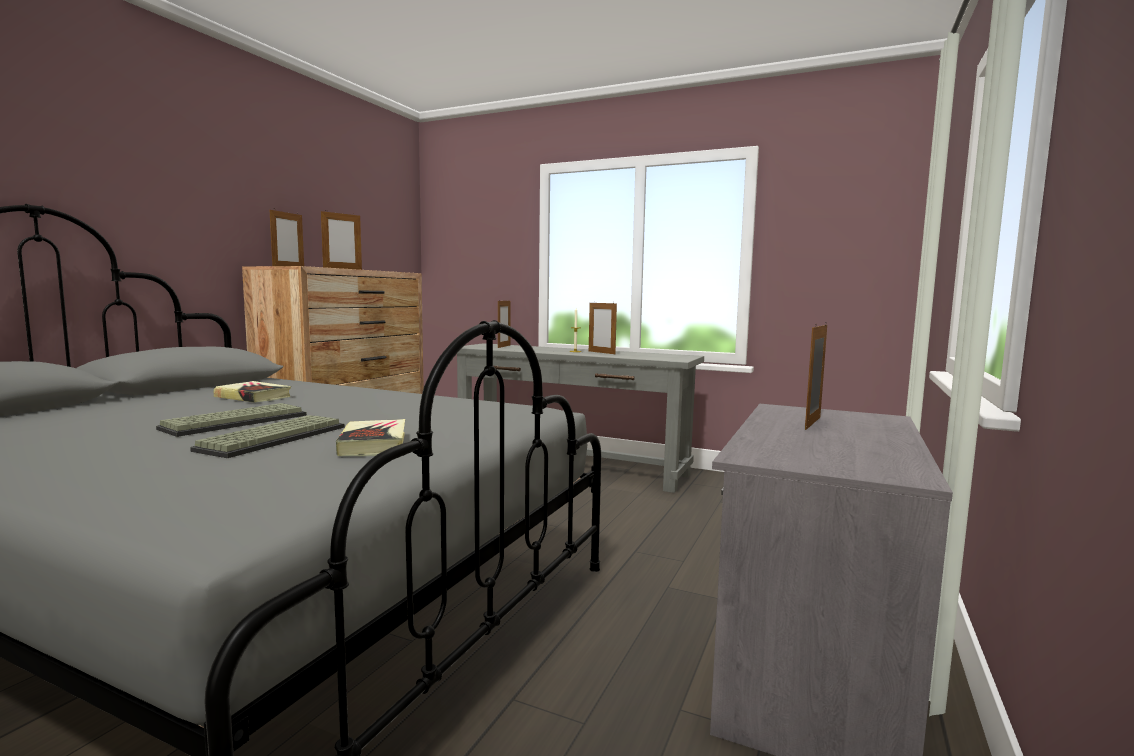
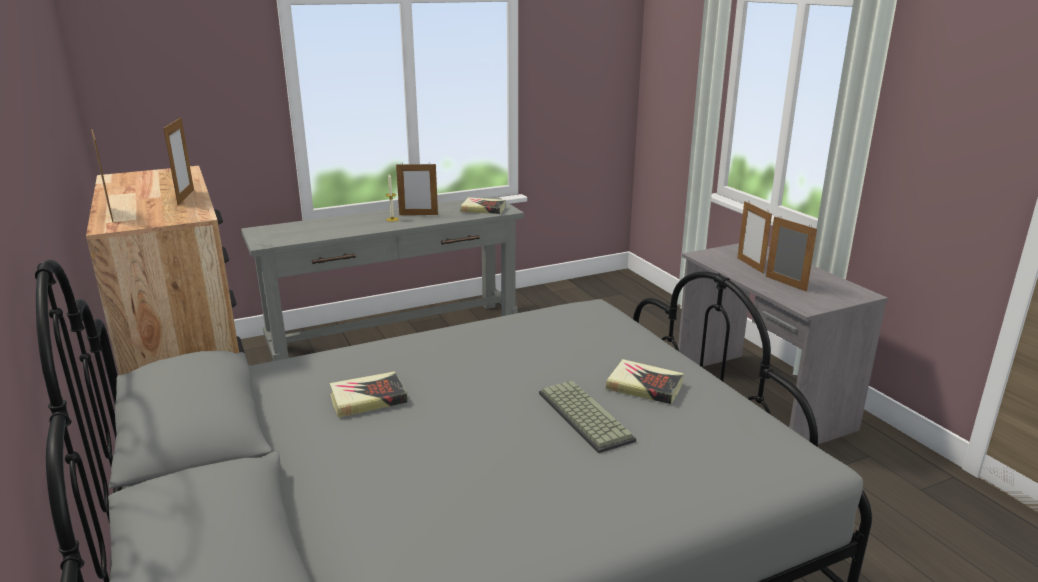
camera: 50 degrees left, 15 degrees up
keyboard [156,403,307,437] -> none
picture frame [498,300,511,348] -> picture frame moved to [766,216,817,292]
none -> book [460,197,506,214]

